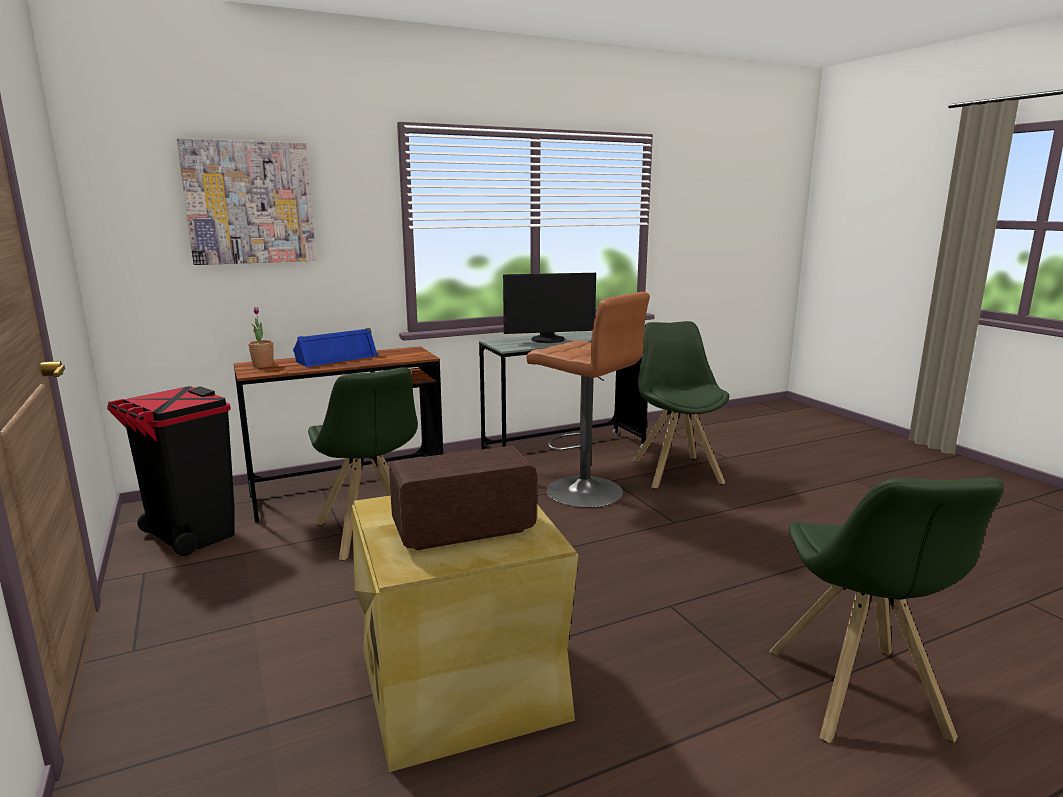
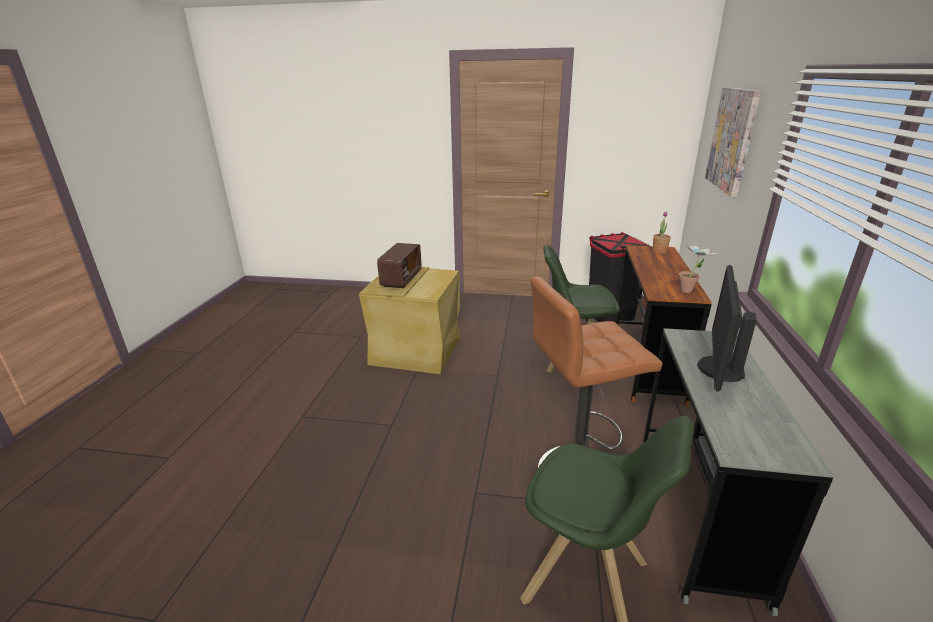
camera: 125 degrees right, 10 degrees up
blue speaker [293,328,378,367] -> none
green chair [769,478,1004,743] -> none
none -> potted plant [679,245,718,293]

